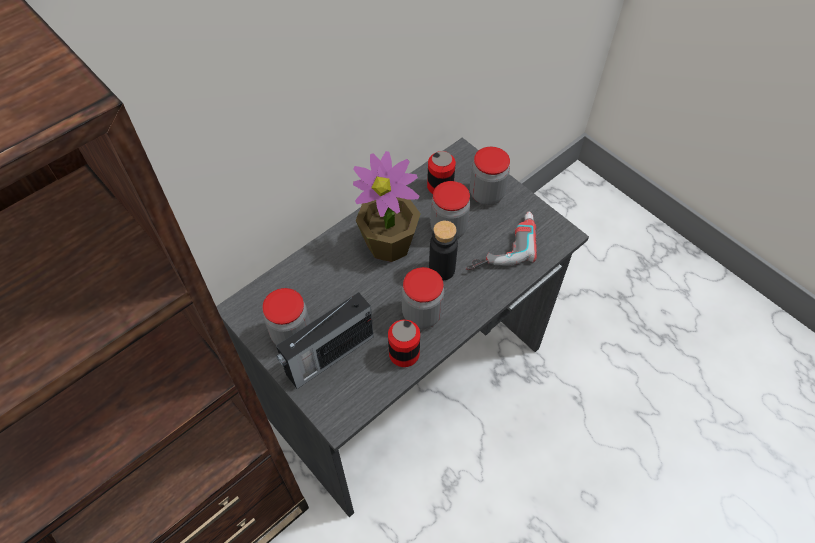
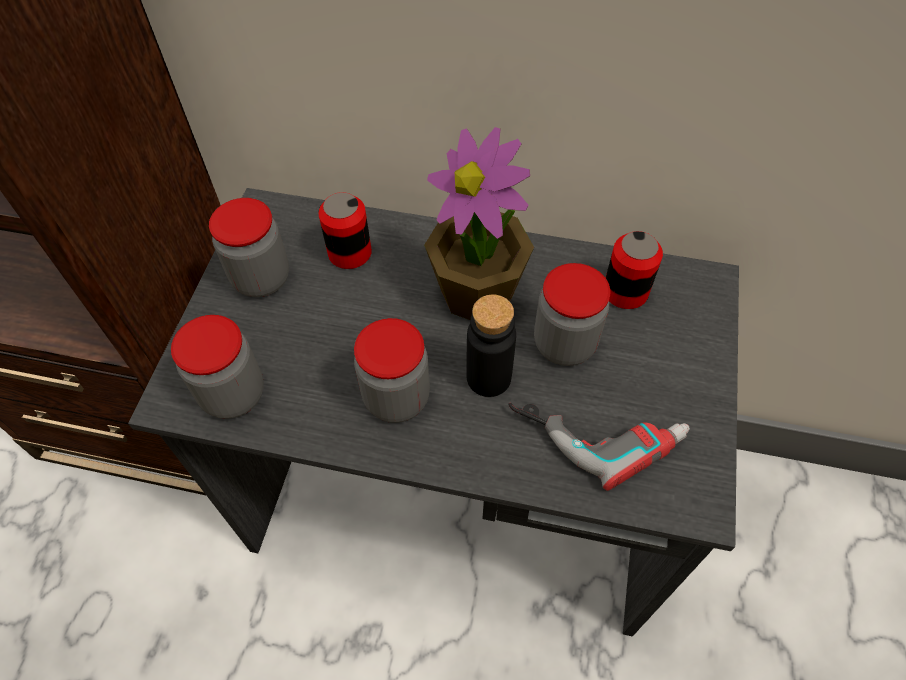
camera: 55 degrees right, 0 degrees up
radio [276,292,374,389] -> none
can [388,320,420,367] -> can moved to [318,192,372,269]
jar [470,147,510,205] -> jar moved to [171,315,264,419]

